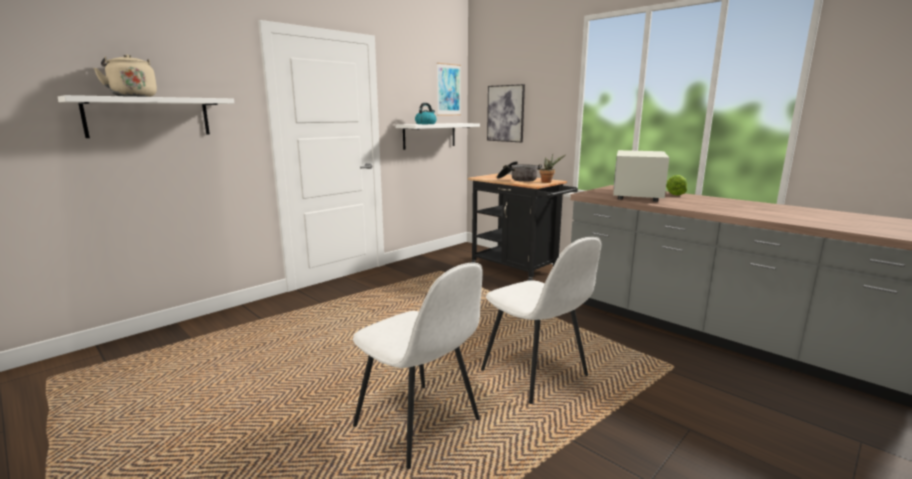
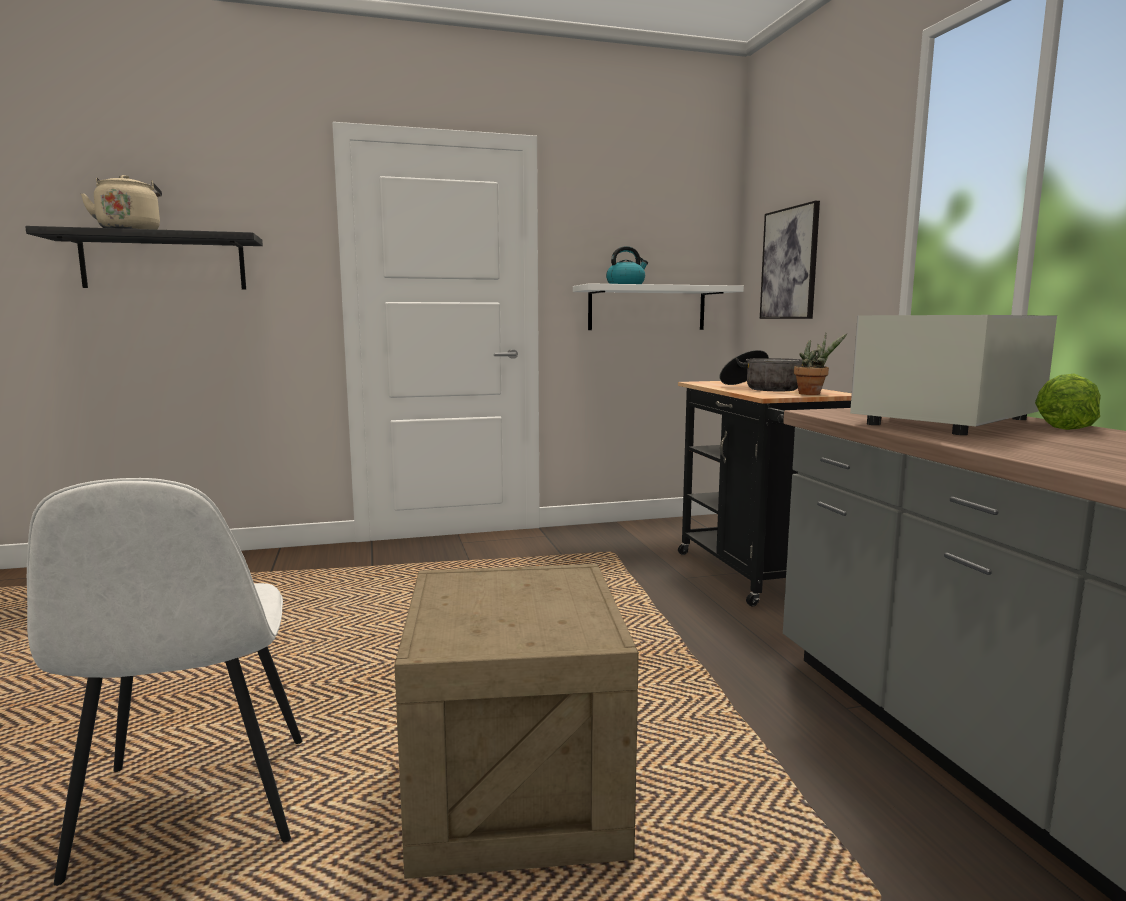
camera: 30 degrees right, 5 degrees down
white shelf [58,95,234,138] -> black shelf [25,226,263,290]
picture [437,63,461,115] -> none
white chair [481,237,601,404] -> crate [394,564,639,879]

